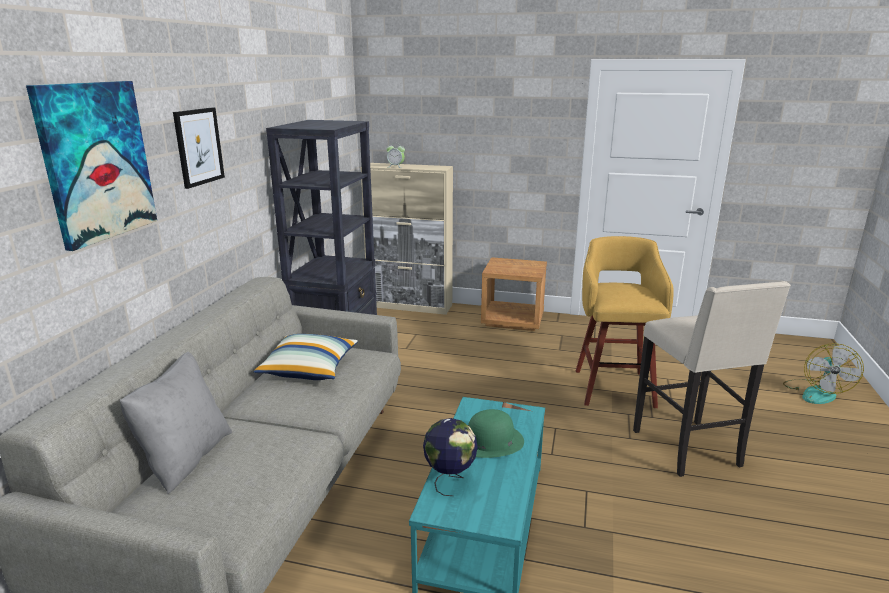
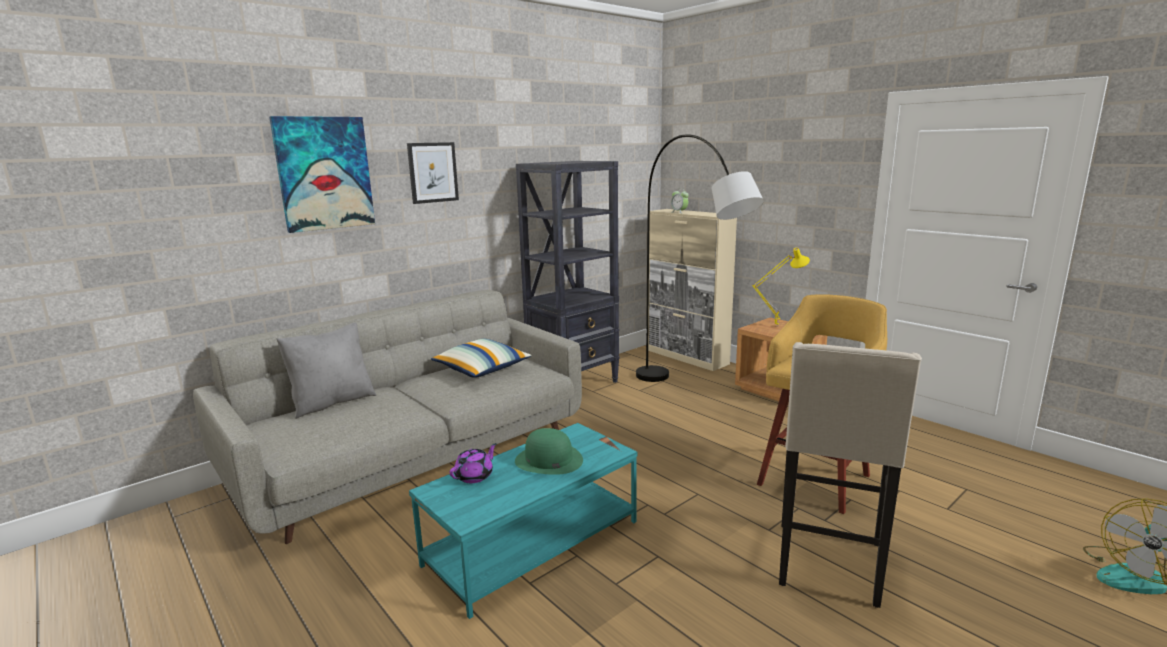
camera: 35 degrees right, 5 degrees down
globe [423,418,478,496] -> purple teapot [449,443,497,483]
none -> grey floor lamp [636,134,764,382]
none -> yellow table lamp [752,248,810,326]

